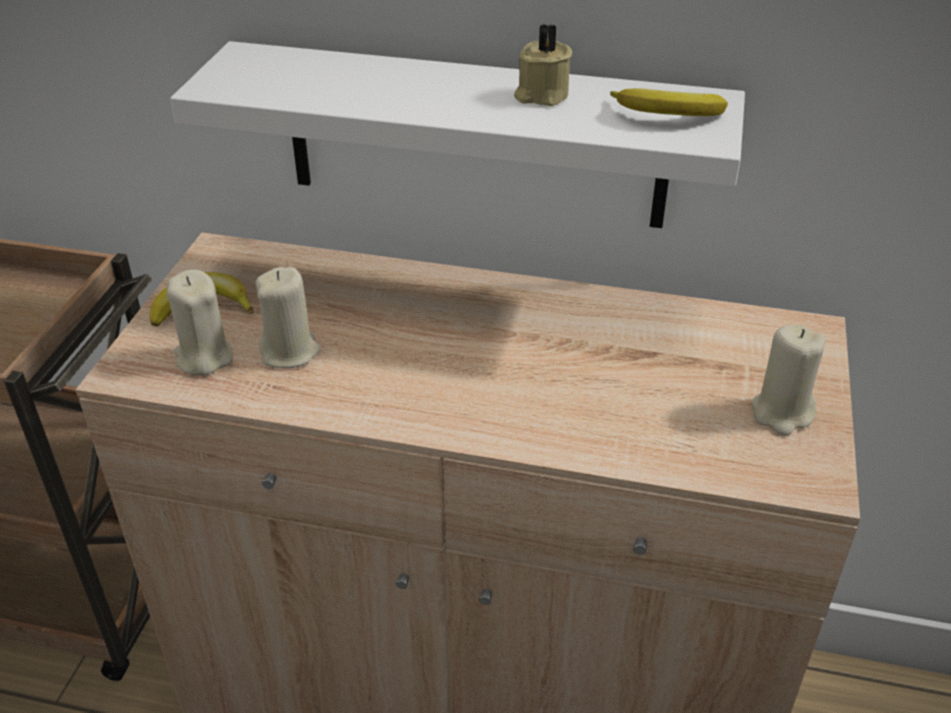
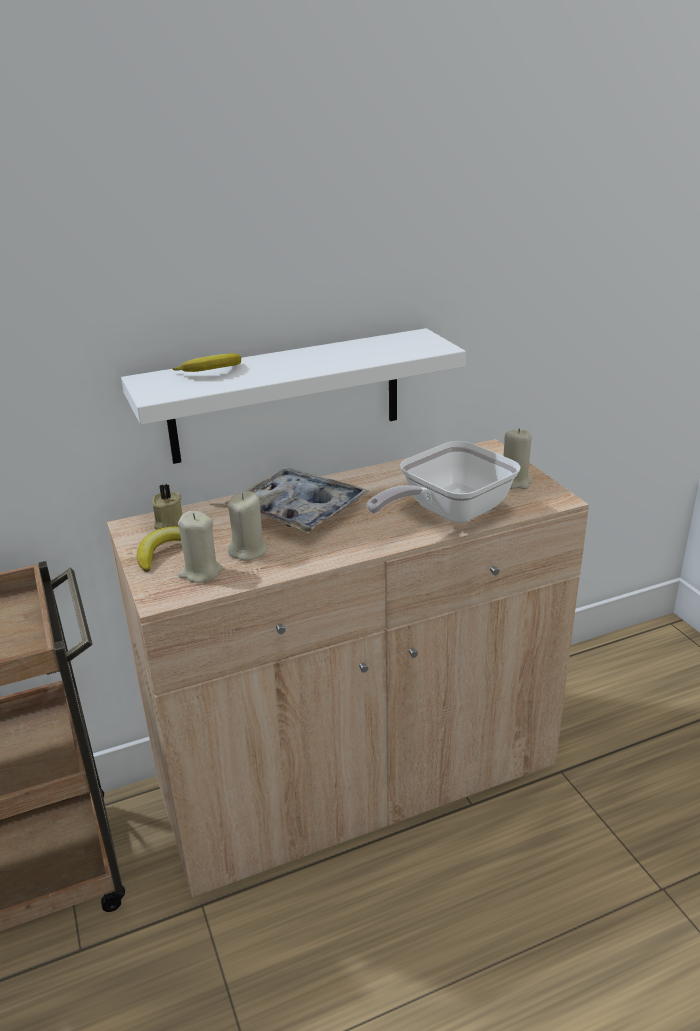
camera: 35 degrees left, 10 degrees down
beige candle [514,24,572,106] -> beige candle moved to [152,484,182,530]
banana [610,88,728,116] -> banana moved to [172,353,241,372]
none -> tray [224,468,369,533]
none -> frying pan [367,441,521,523]

